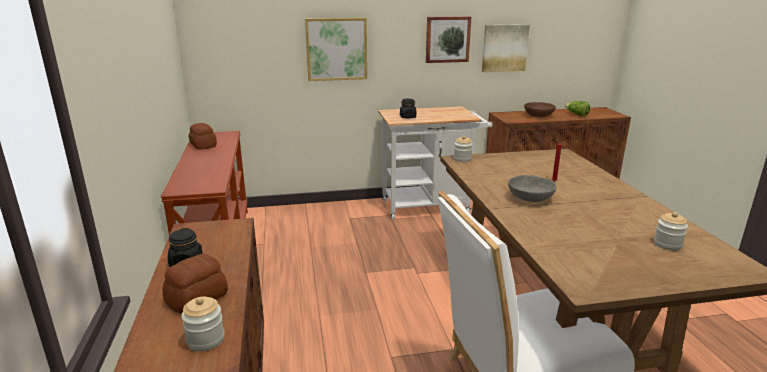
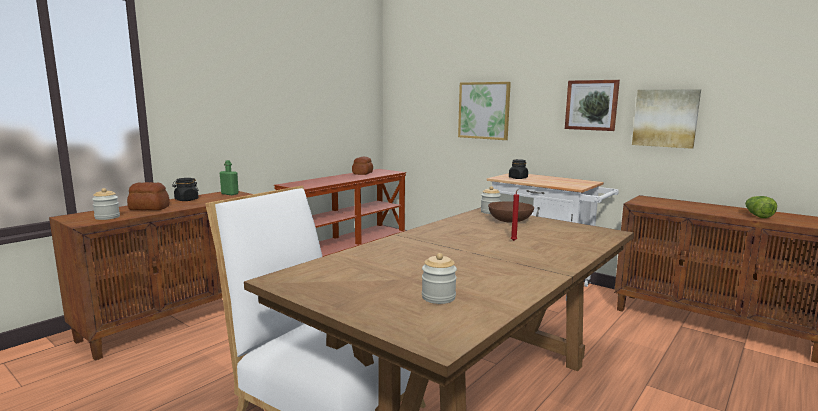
camera: 50 degrees right, 10 degrees down
grey bowl [508,175,557,202] -> none
brown bowl [524,102,556,117] -> brown bowl moved to [488,201,534,222]
none -> green bottle [220,160,239,195]

